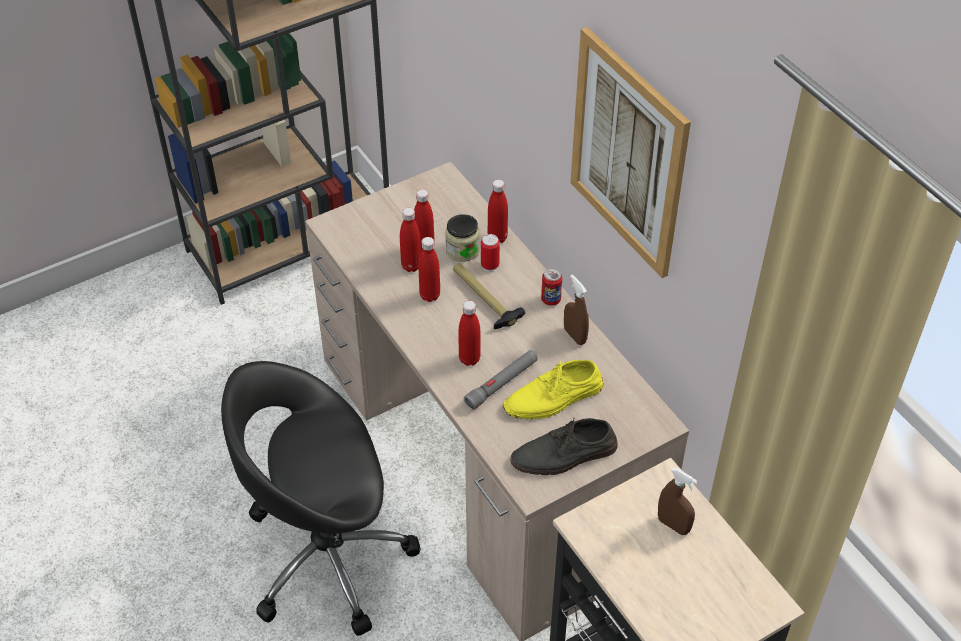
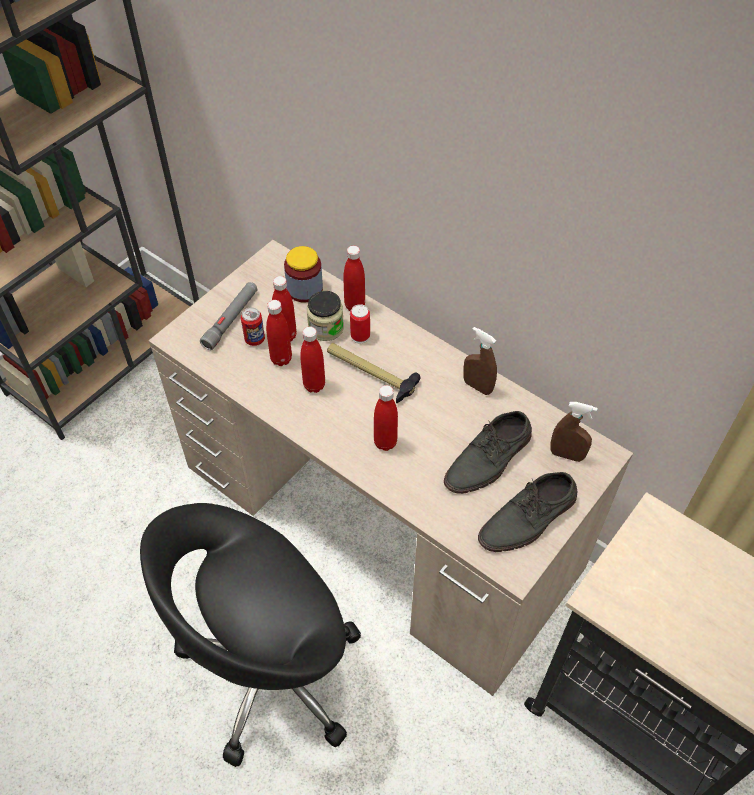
camera: 20 degrees left, 5 degrees up
grey flashlight [464,350,538,410] -> grey flashlight moved to [200,282,257,350]
yellow shoe [503,360,603,419] -> grey shoe [444,411,532,494]
can [541,268,562,306] -> can moved to [241,307,265,346]
picture [570,27,691,278] -> none
brown spray bottle [658,468,698,535] -> brown spray bottle moved to [550,402,598,462]
none -> jar [284,246,323,303]

